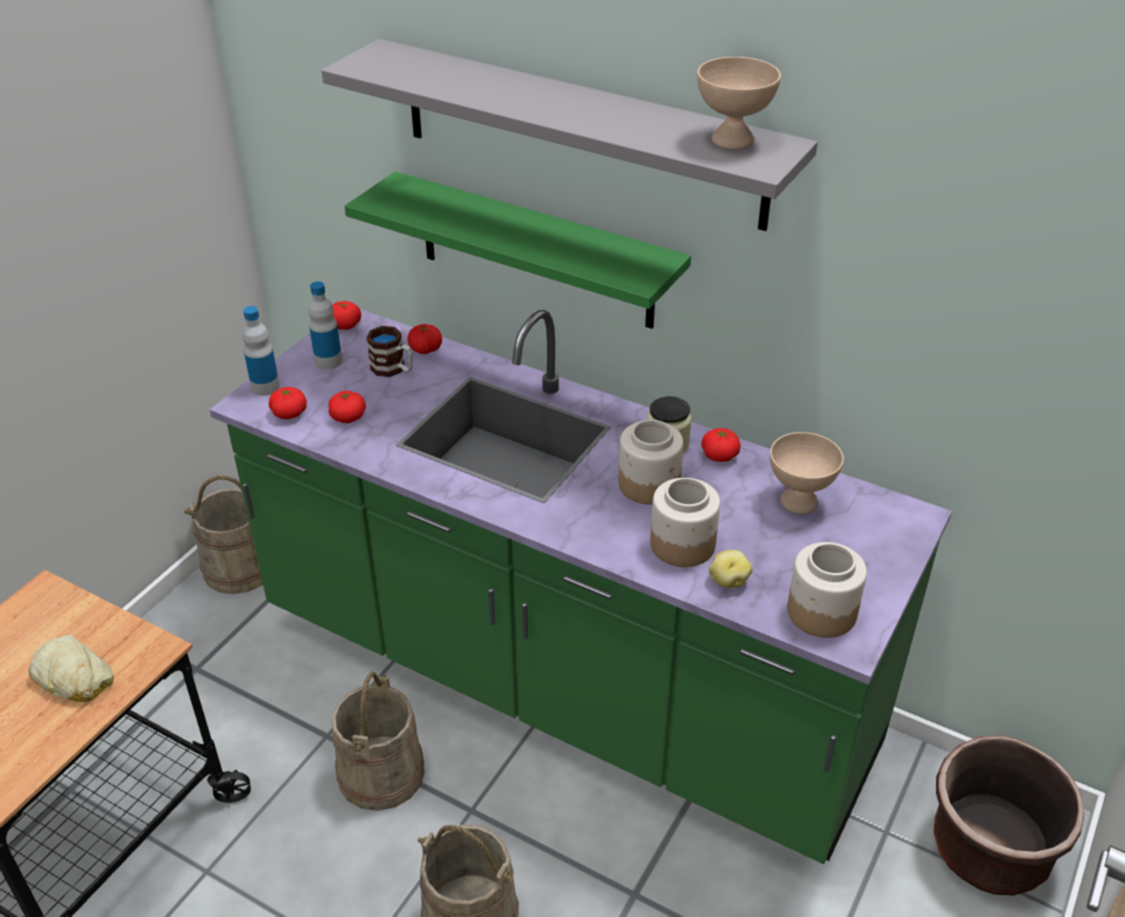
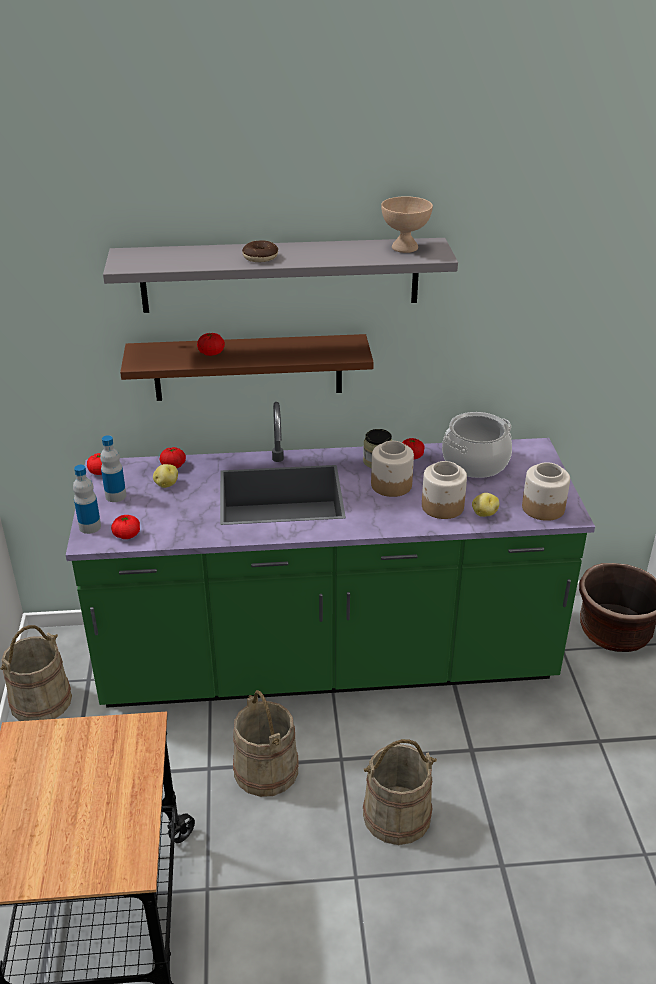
camera: 35 degrees left, 5 degrees down
bread [29,635,114,702] -> none
tomato [328,391,366,423] -> tomato moved to [197,333,225,356]
green shelf [345,171,691,329] -> brown shelf [120,334,374,401]
mug [366,326,413,377] -> potato [153,464,178,488]
beige bowl [770,432,844,514] -> cooking pot [442,412,512,478]
none -> donut [242,241,278,262]

